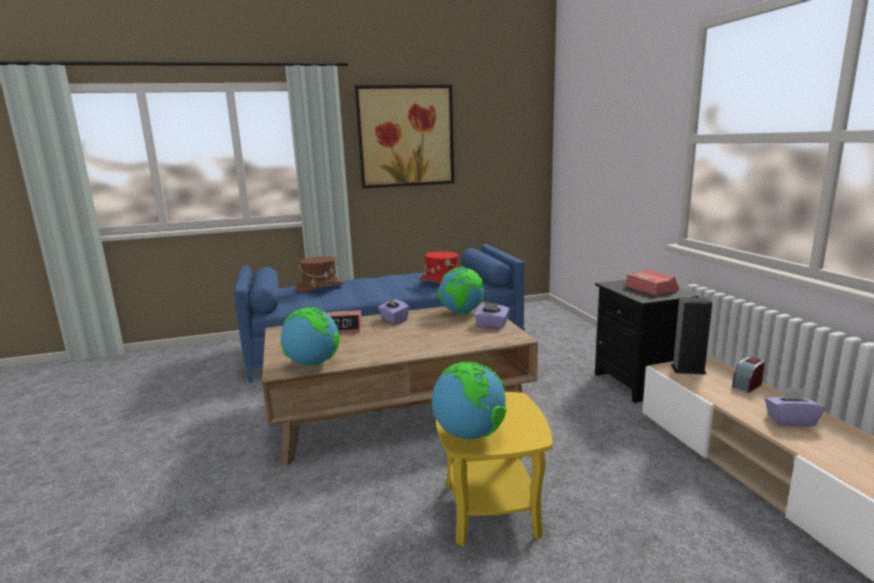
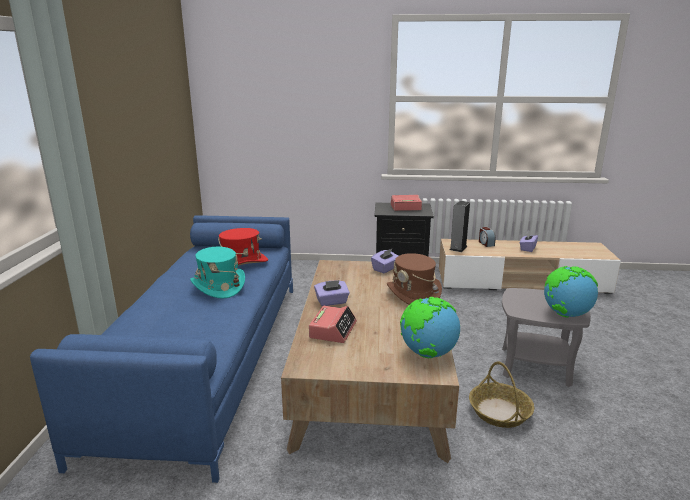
camera: 70 degrees left, 5 degrees up
brown hat [296,256,345,293] -> brown hat moved to [387,253,442,305]
picture [355,85,454,188] -> none
yellow side table [436,392,553,547] -> grey side table [502,288,591,387]
globe [438,267,485,314] -> none
none -> turquoise hat [190,247,245,299]
none -> basket [469,362,534,428]

